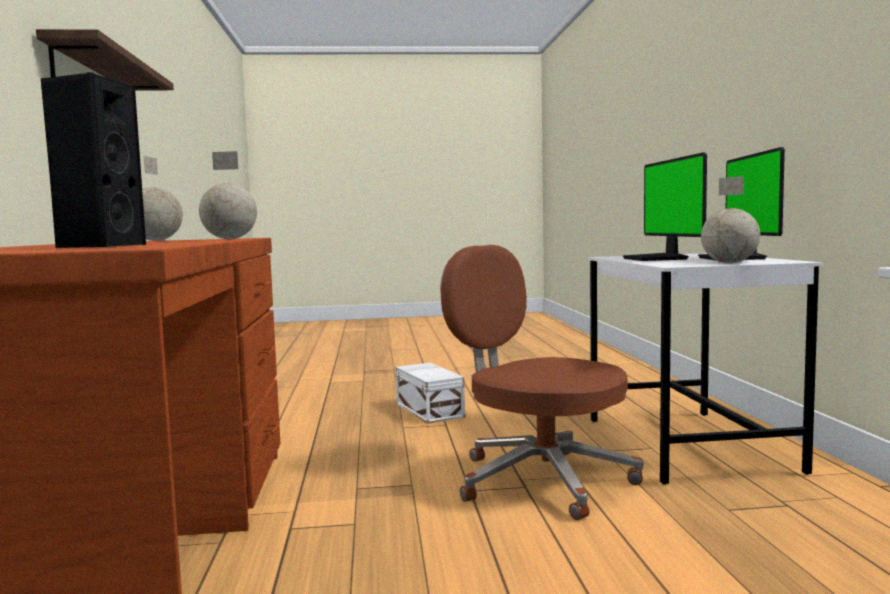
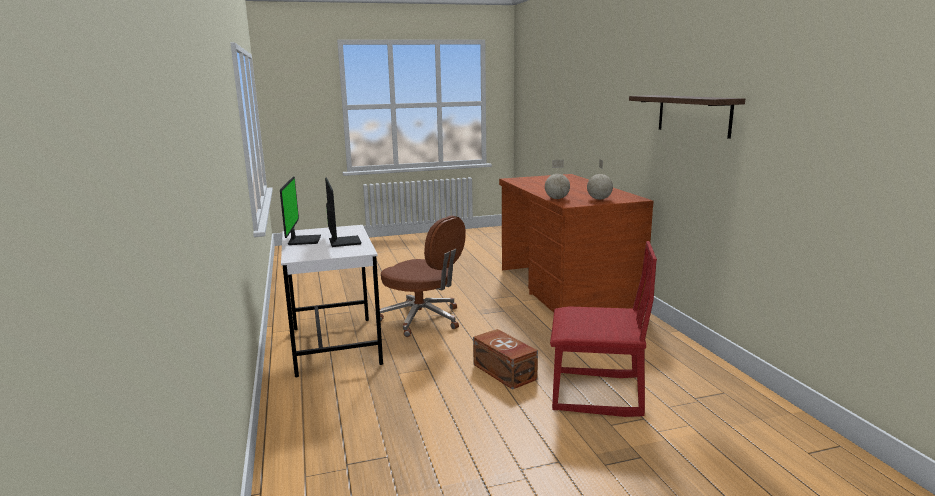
camera: 170 degrees right, 10 degrees up
black speaker [40,72,146,248] -> none
white storage box [396,363,465,424] -> brown storage box [473,329,538,390]
globe [701,176,760,263] -> none
none -> red chair [550,241,657,417]

